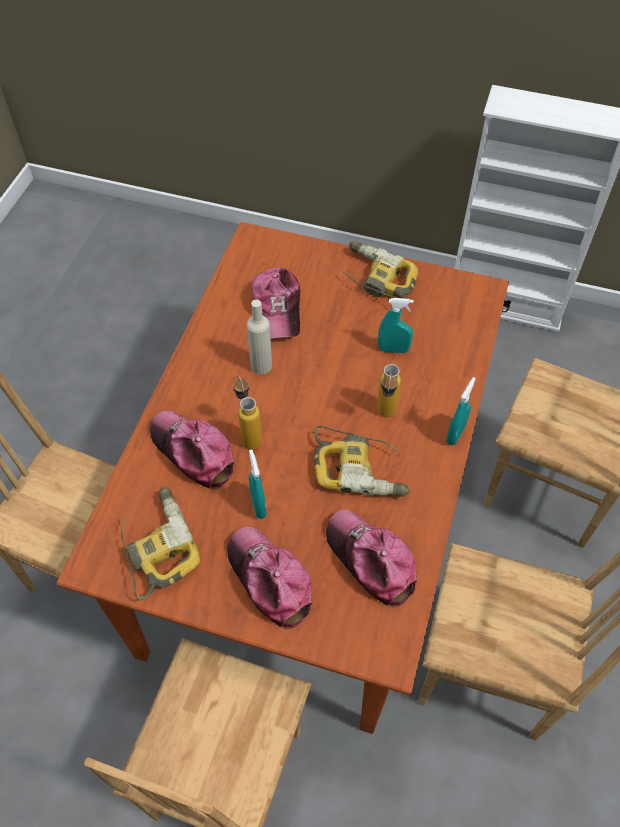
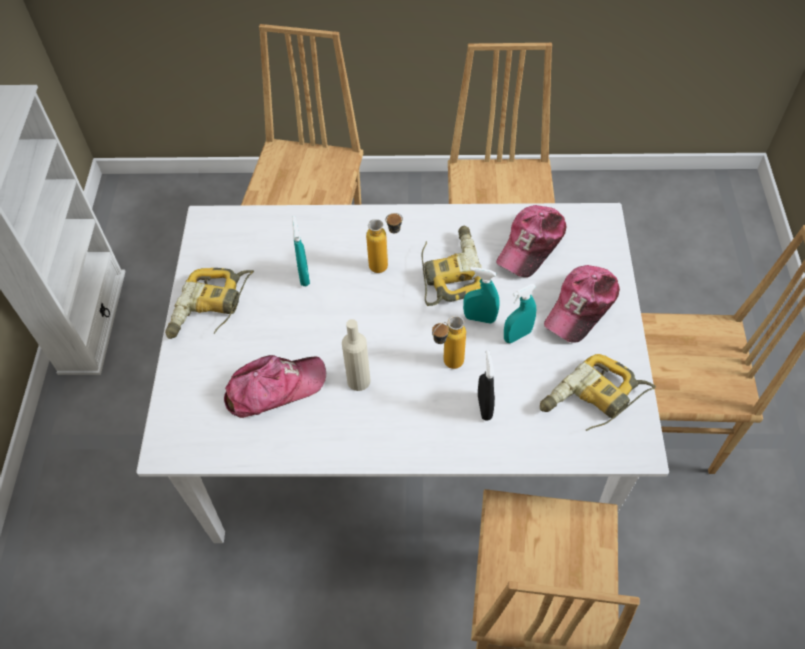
camera: 105 degrees left, 0 degrees up
brown dining table [56,222,509,734] -> white dining table [136,203,669,543]
cap [150,411,235,490] -> black spray bottle [478,350,495,421]
turquoise spray bottle [446,377,476,445] -> turquoise spray bottle moved to [463,267,500,324]

